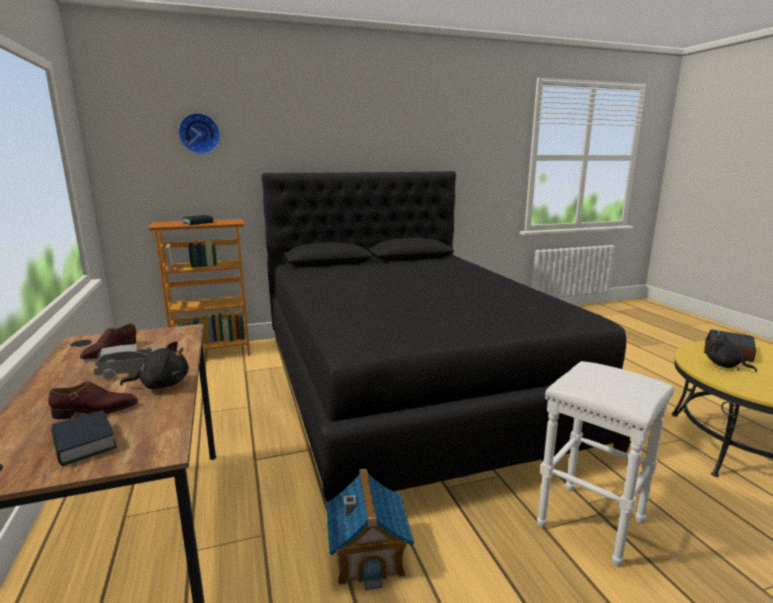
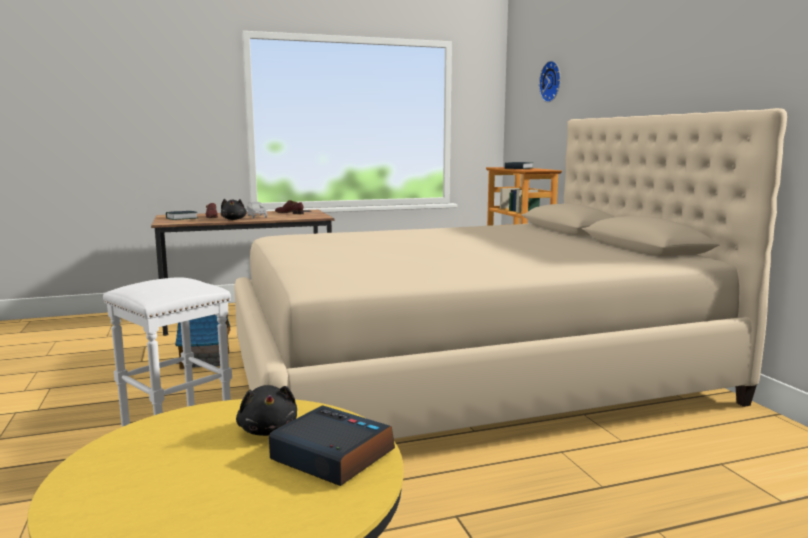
camera: 90 degrees right, 5 degrees down
black bed [262,171,631,502] -> beige bed [234,108,787,439]
black plush toy [707,335,757,372] -> black plush toy turned 105 degrees clockwise [236,385,297,436]

